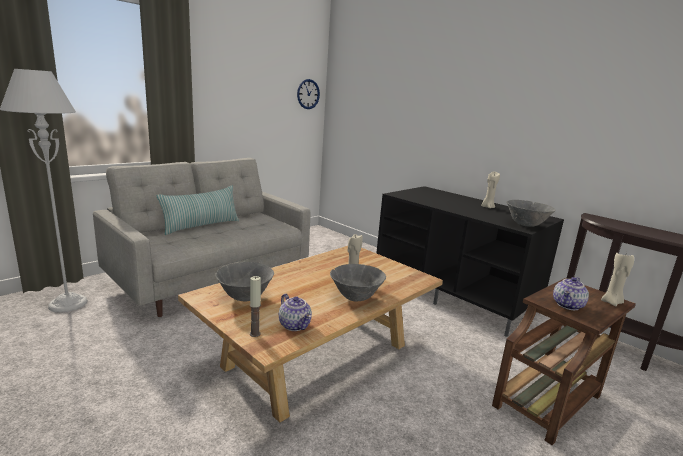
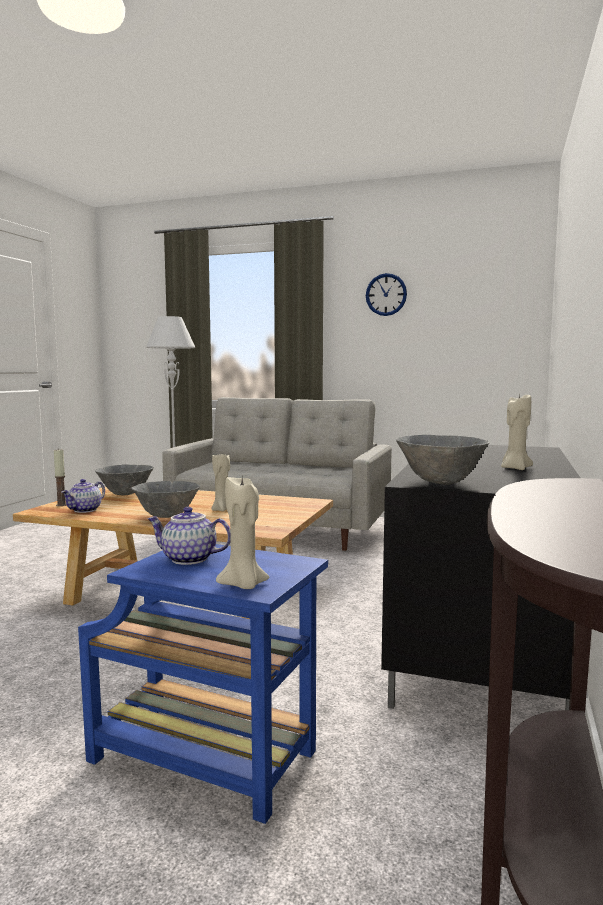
camera: 65 degrees right, 10 degrees down
pillow [157,186,239,235] -> none
wall clock [297,79,320,109] -> wall clock moved to [366,273,407,316]
brown side table [492,278,636,445] -> blue side table [78,544,328,824]

